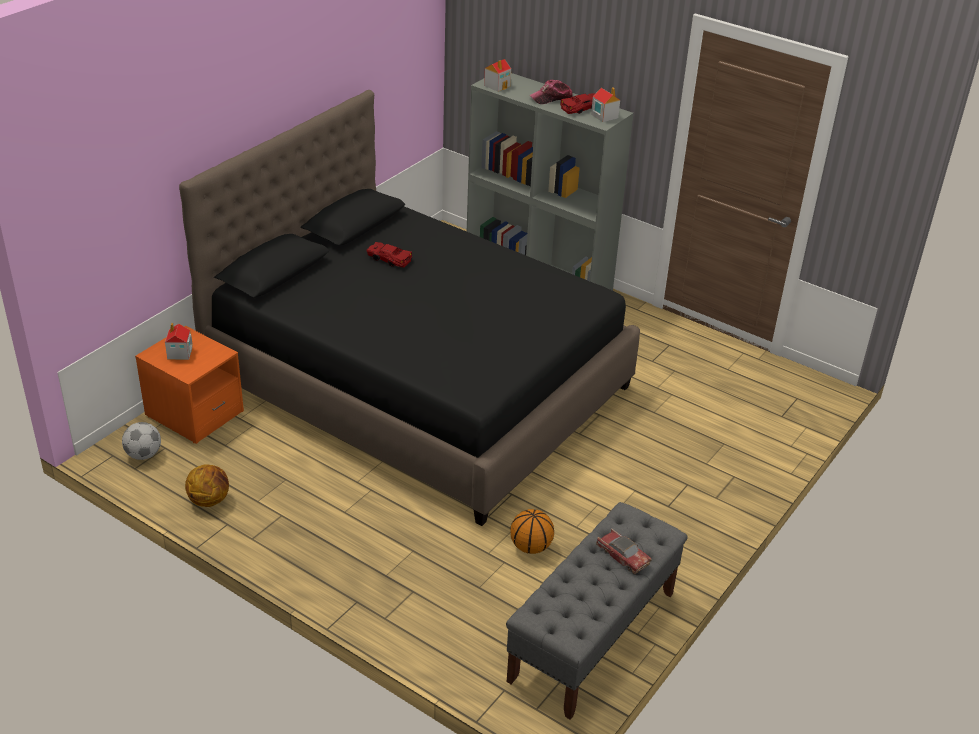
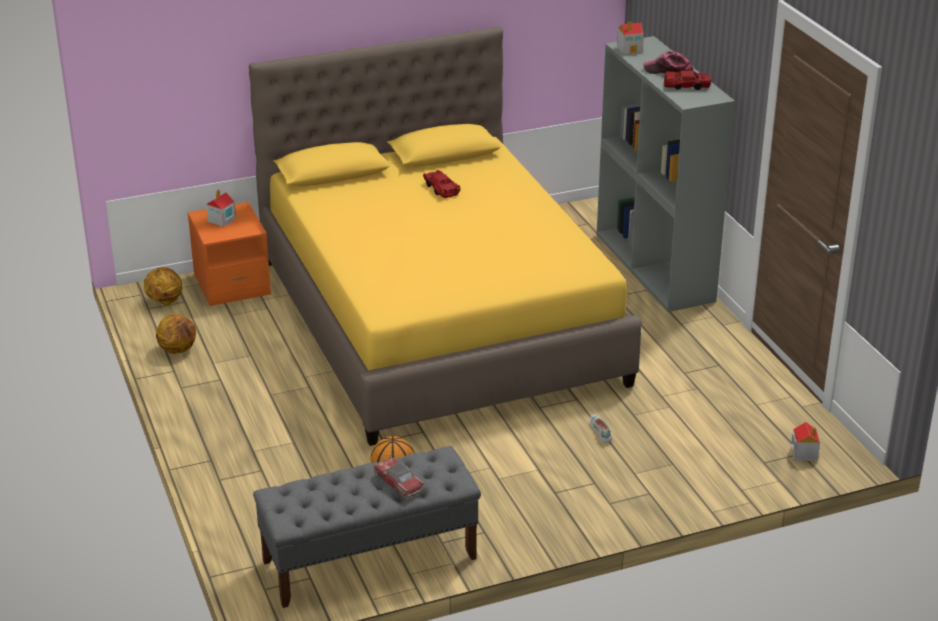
camera: 35 degrees right, 5 degrees down
football [122,422,161,460] -> basketball [144,267,182,305]
black bed [179,90,640,526] -> yellow bed [249,27,642,446]
toy house [591,87,620,122] -> toy house moved to [791,422,820,461]
toy car [596,528,652,574] -> toy car turned 150 degrees clockwise [374,456,425,498]
none -> white shoe [590,414,612,443]

